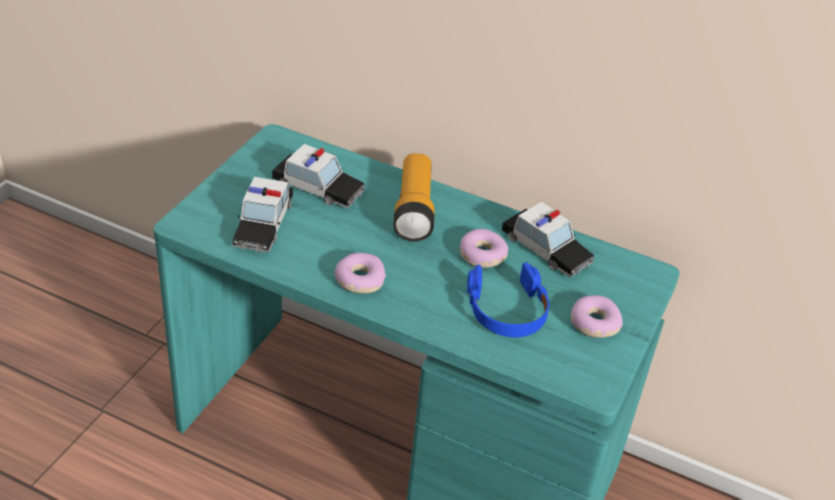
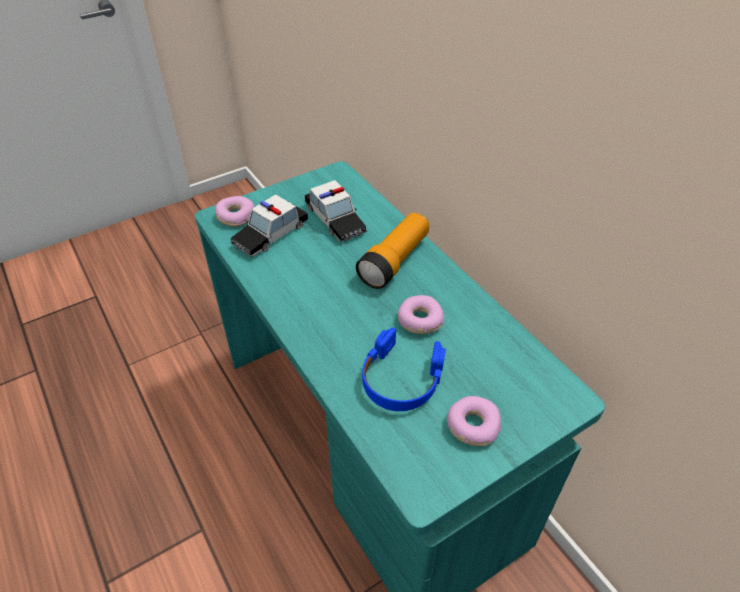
camera: 35 degrees right, 5 degrees up
donut [335,253,386,293] -> donut moved to [215,196,255,227]
toy car [502,202,594,277] -> none

